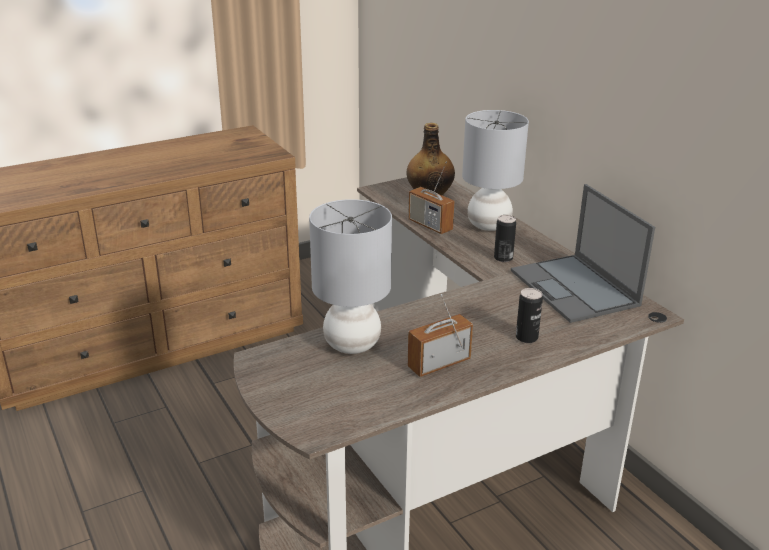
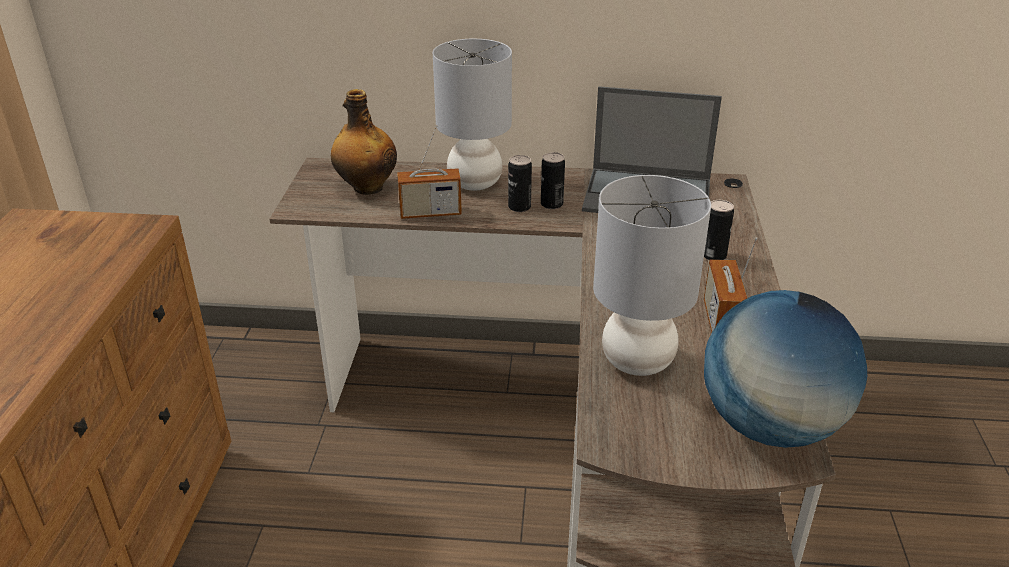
camera: 55 degrees left, 5 degrees up
none -> can [508,155,532,212]
none -> globe [704,290,867,448]

